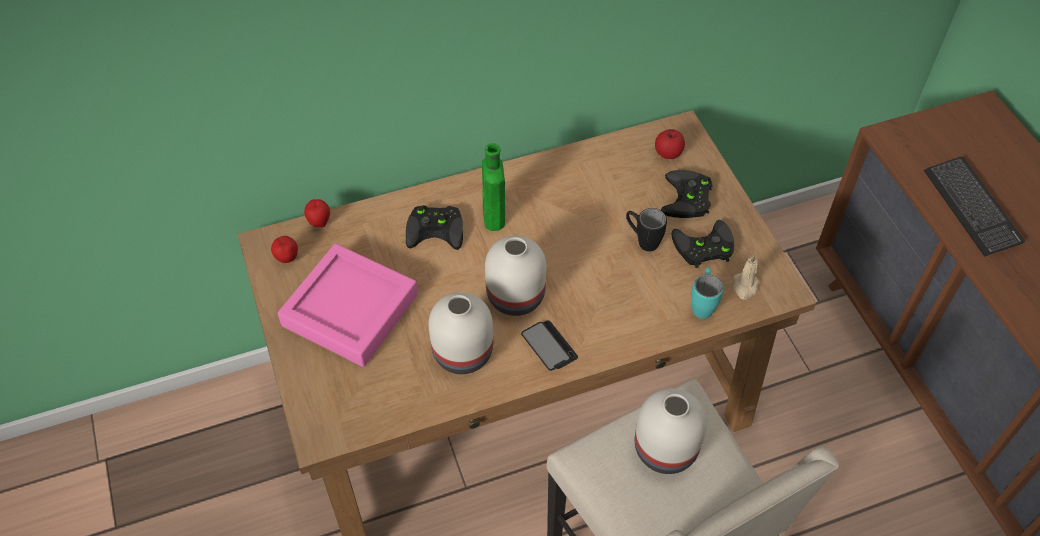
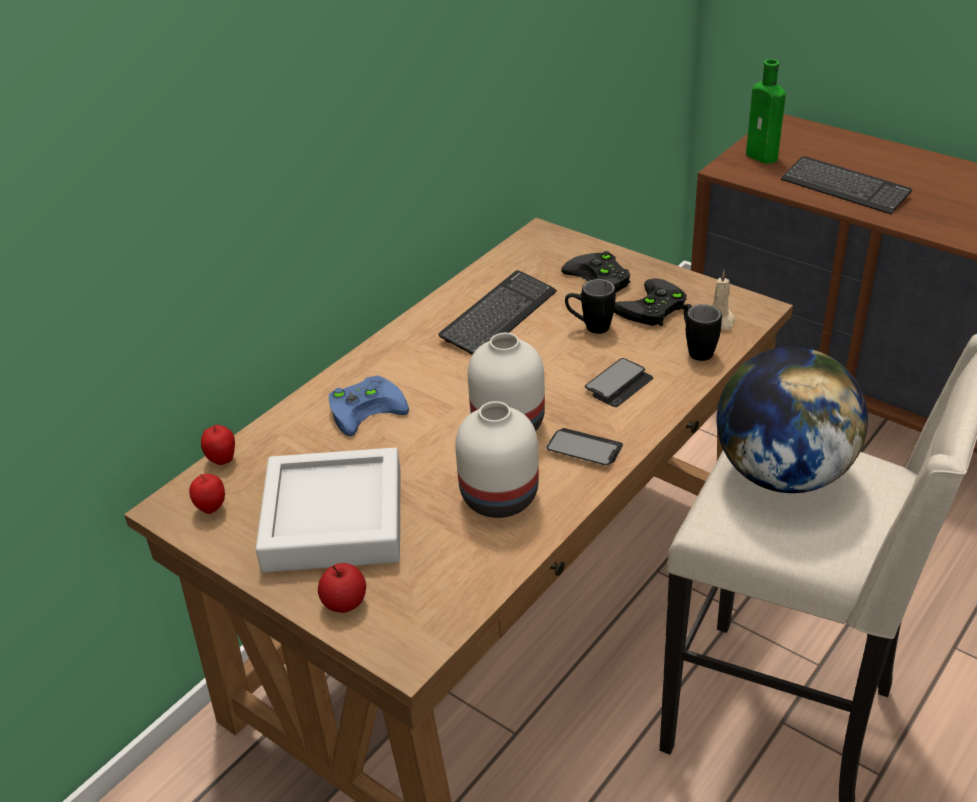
camera: 30 degrees left, 15 degrees down
pink tray [278,244,418,367] -> grey tray [256,448,400,572]
black game controller [406,205,463,250] -> blue game controller [329,376,409,436]
green bottle [482,143,505,231] -> green bottle moved to [746,59,786,163]
white vase [635,388,707,474] -> globe [717,347,868,493]
apple [655,129,685,159] -> apple moved to [318,563,366,613]
turquoise mug [691,267,723,319] -> black mug [683,304,722,361]
none -> keyboard [438,270,557,355]
none -> phone [585,358,653,407]

